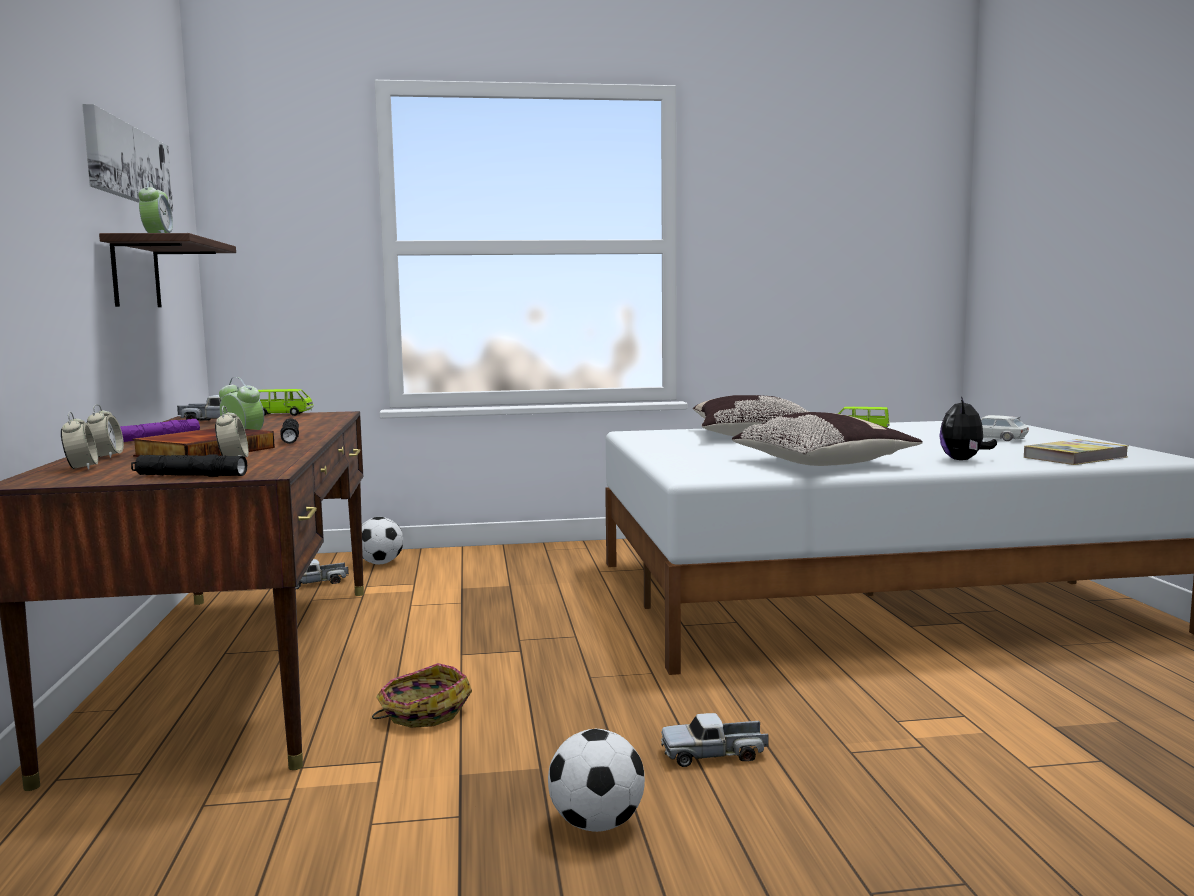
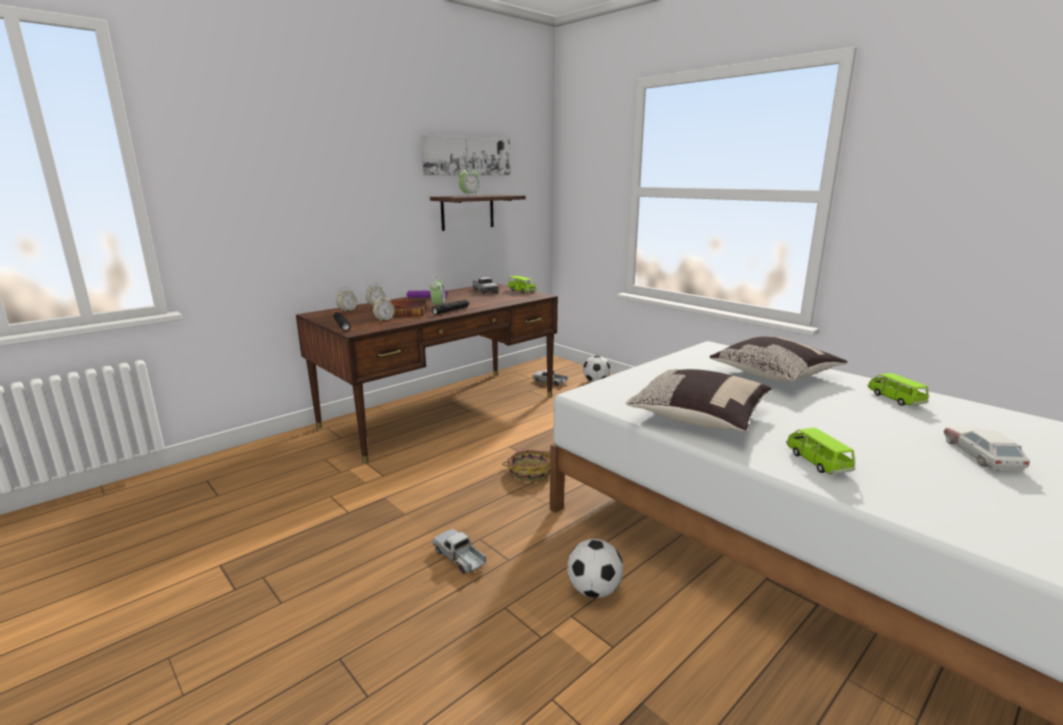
camera: 55 degrees right, 10 degrees up
basket [372,663,472,728] -> basket moved to [502,450,550,482]
football [548,729,645,832] -> football moved to [567,539,623,598]
plush toy [939,396,997,460] -> green toy car [786,428,855,474]
book [1024,439,1128,465] -> none

